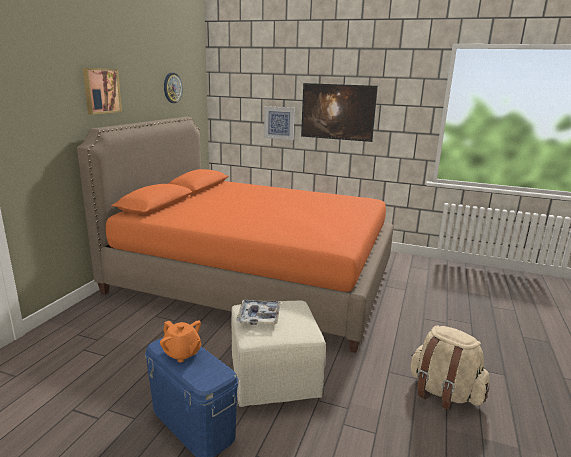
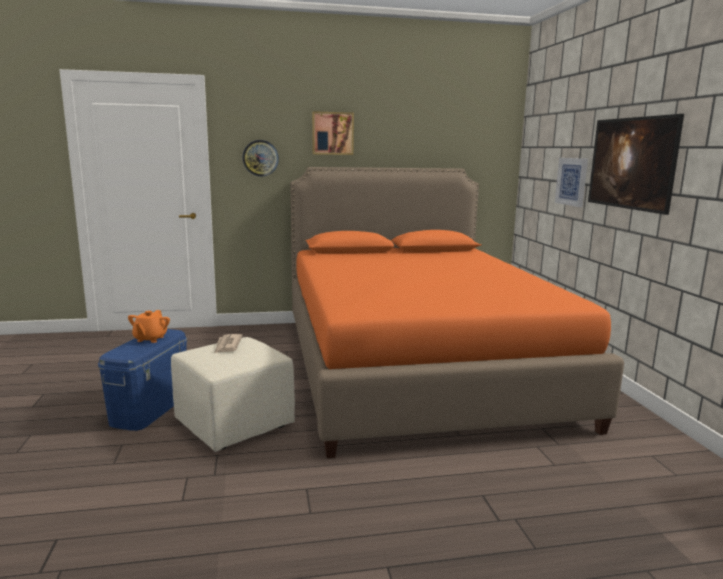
camera: 60 degrees right, 5 degrees down
wall clock [164,73,182,103] -> wall clock moved to [243,140,279,176]
tray [236,300,281,325] -> newspaper [214,334,243,354]
beige backpack [411,326,489,410] -> none

